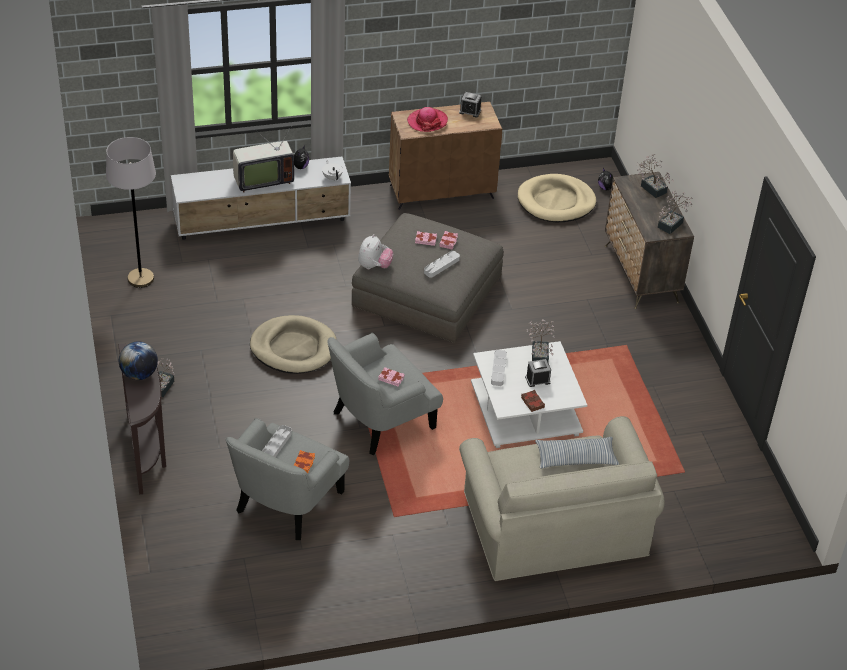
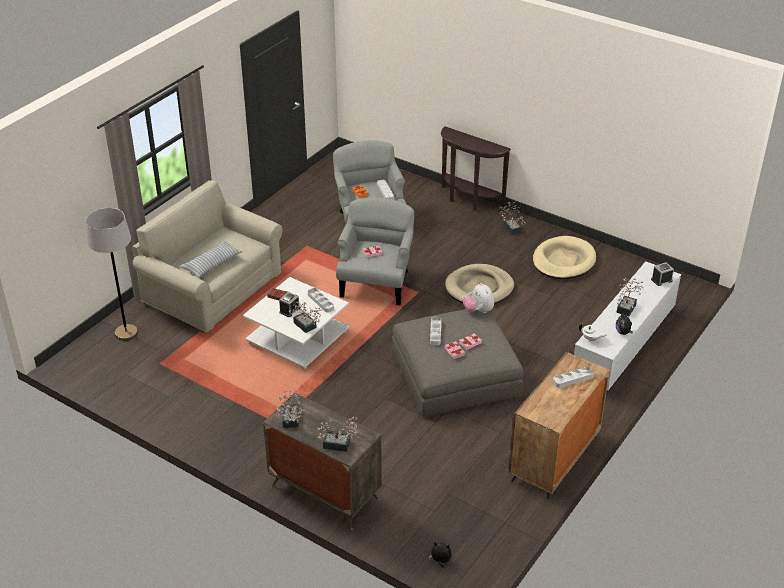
camera: 140 degrees right, 5 degrees down
grey floor lamp [106,137,156,288] -> grey floor lamp moved to [86,208,138,341]
globe [119,341,158,380] -> none
television [233,123,294,193] -> potted plant [617,278,643,316]
hat [407,107,448,132] -> grey tray [553,367,594,388]
alarm clock [459,92,481,118] -> alarm clock moved to [651,262,674,286]
beige dog bed [518,174,596,222] -> beige dog bed moved to [533,236,596,279]

